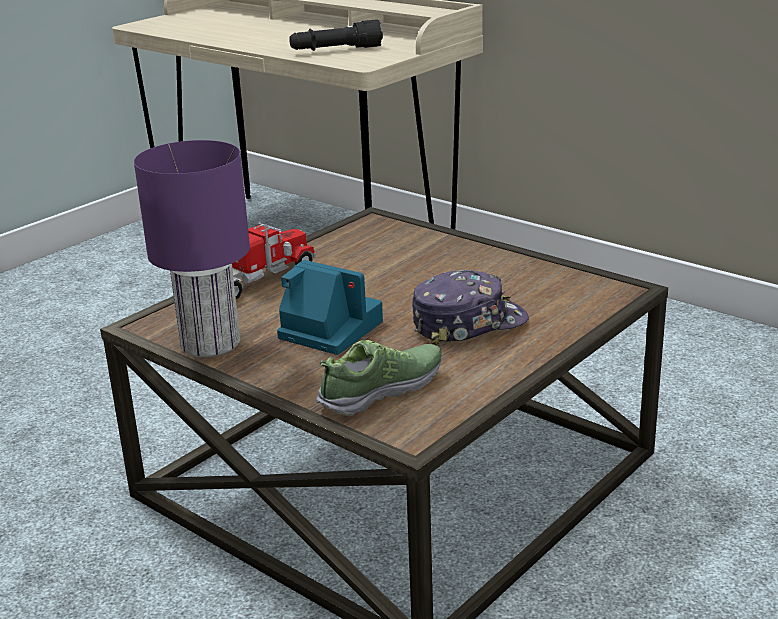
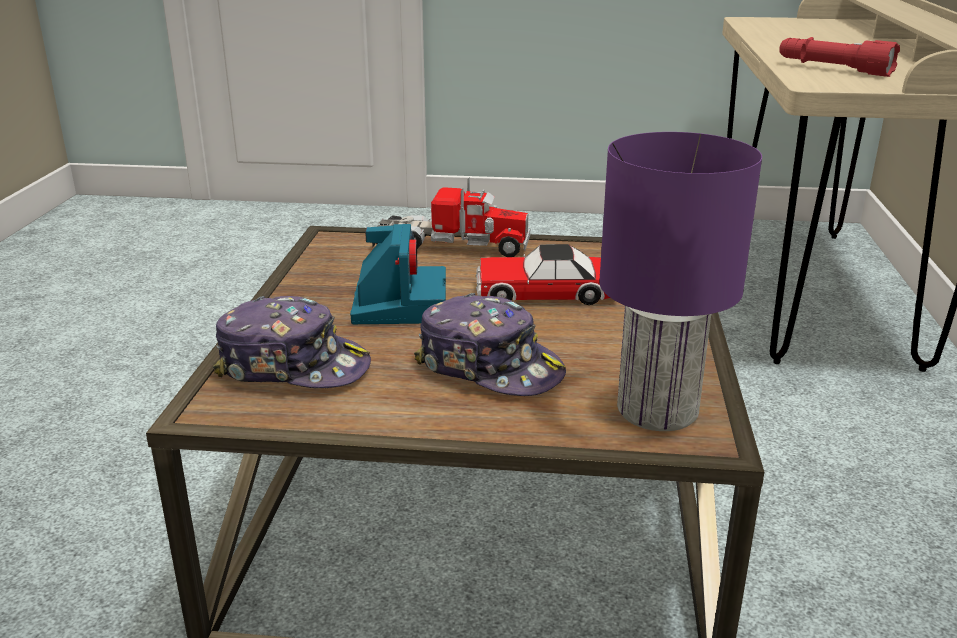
camera: 55 degrees right, 0 degrees up
purple table lamp [134,140,250,358] -> purple table lamp moved to [599,132,762,431]
black flashlight [289,19,383,51] -> red flashlight [779,37,900,77]
shoe [316,340,442,416] -> cap [213,296,371,388]
none -> toy car [476,244,610,305]

